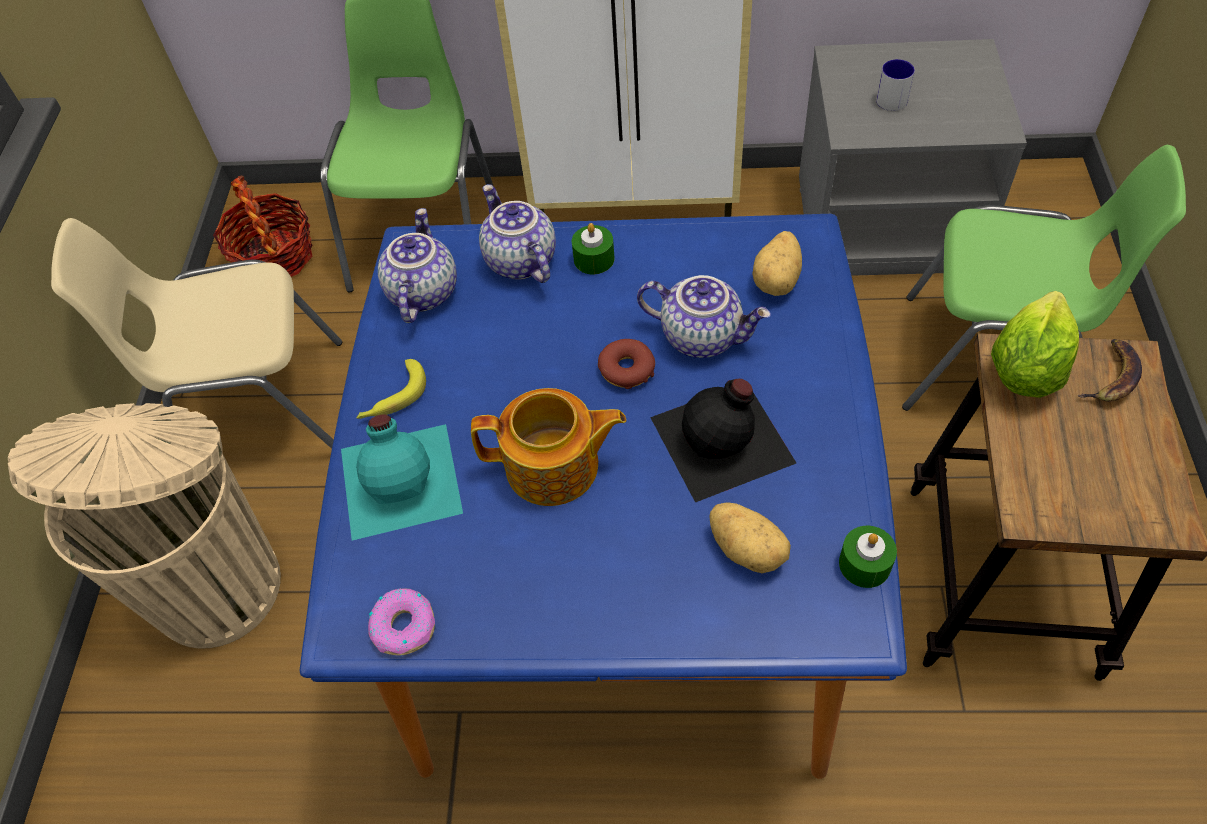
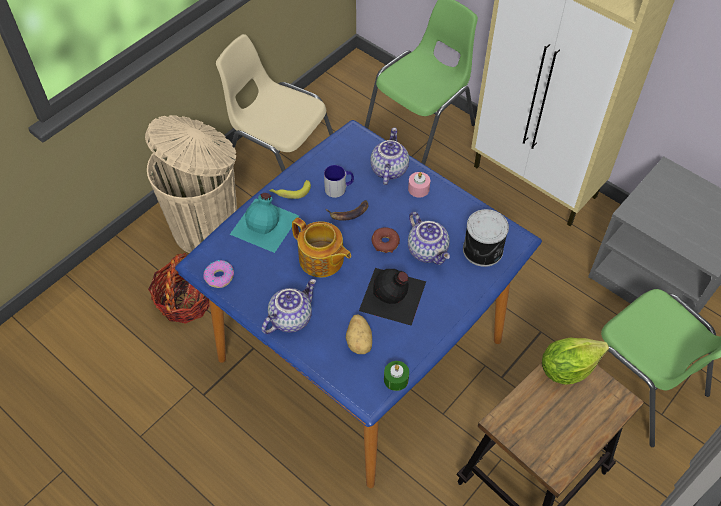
camera: 35 degrees right, 0 degrees up
basket [213,175,313,277] -> basket moved to [148,253,210,324]
teapot [378,208,457,323] -> teapot moved to [262,279,316,334]
green candle [572,223,615,274] -> pink candle [408,172,430,198]
potato [752,231,802,296] -> can [463,209,509,267]
mug [876,59,915,111] -> mug moved to [324,165,354,198]
banana [1077,339,1142,401] -> banana moved to [326,200,368,221]

